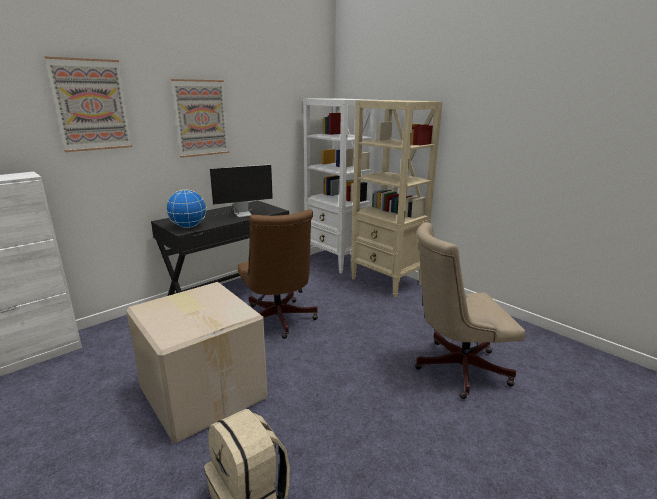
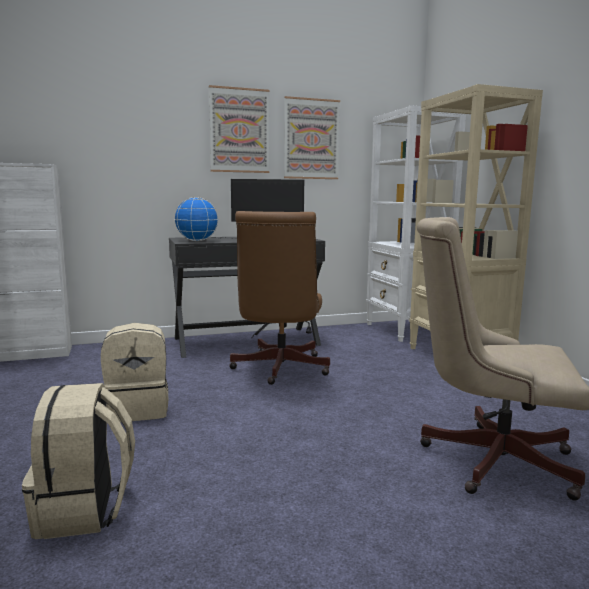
camera: 25 degrees right, 10 degrees down
picture [44,56,132,152] -> picture moved to [284,96,340,179]
cardboard box [126,282,268,443] -> beige backpack [101,323,168,422]

